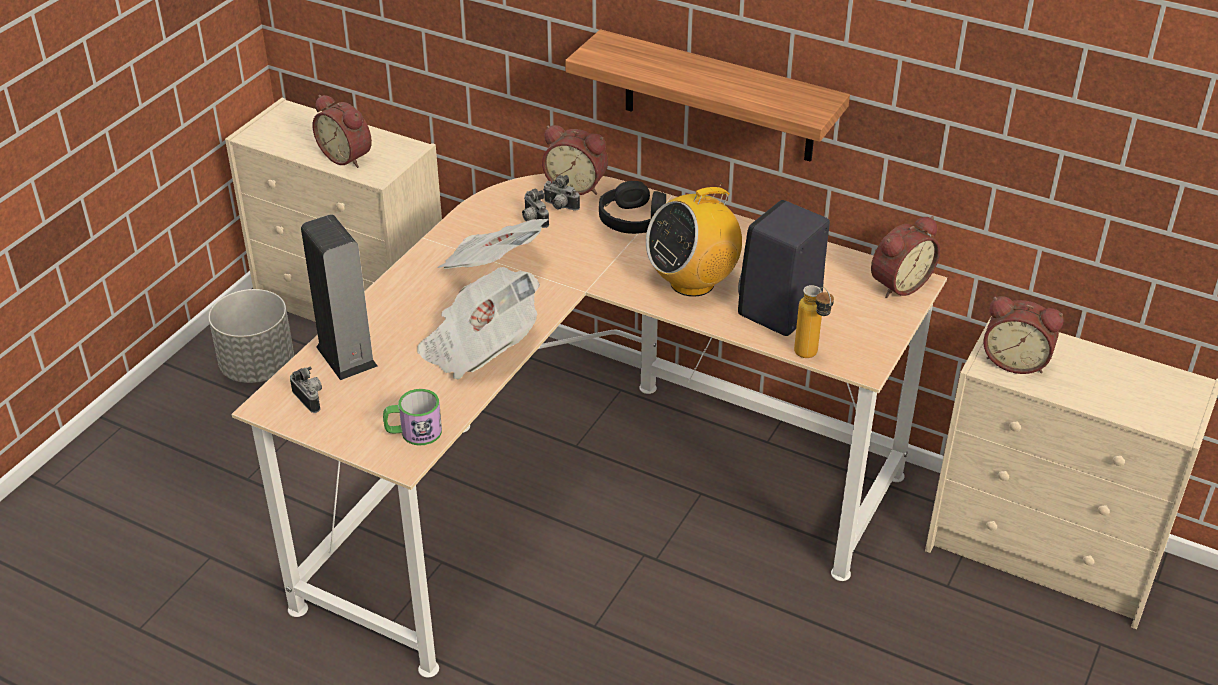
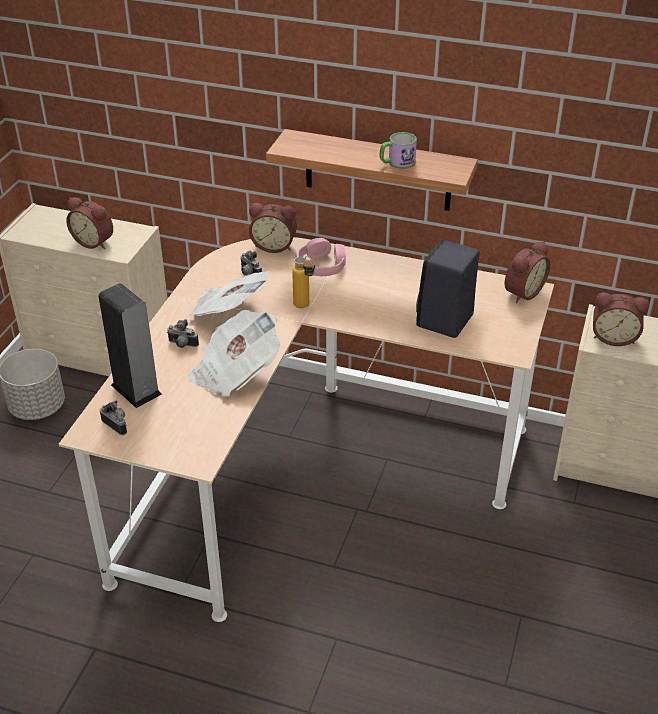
camera: 10 degrees left, 0 degrees up
mug [383,389,442,445] -> mug moved to [380,132,417,169]
camera [543,175,580,211] -> camera moved to [167,319,199,348]
black headphones [599,181,666,234] -> pink headphones [296,238,346,276]
radio [646,182,742,297] -> none
bottle [794,285,834,358] -> bottle moved to [292,256,315,308]

